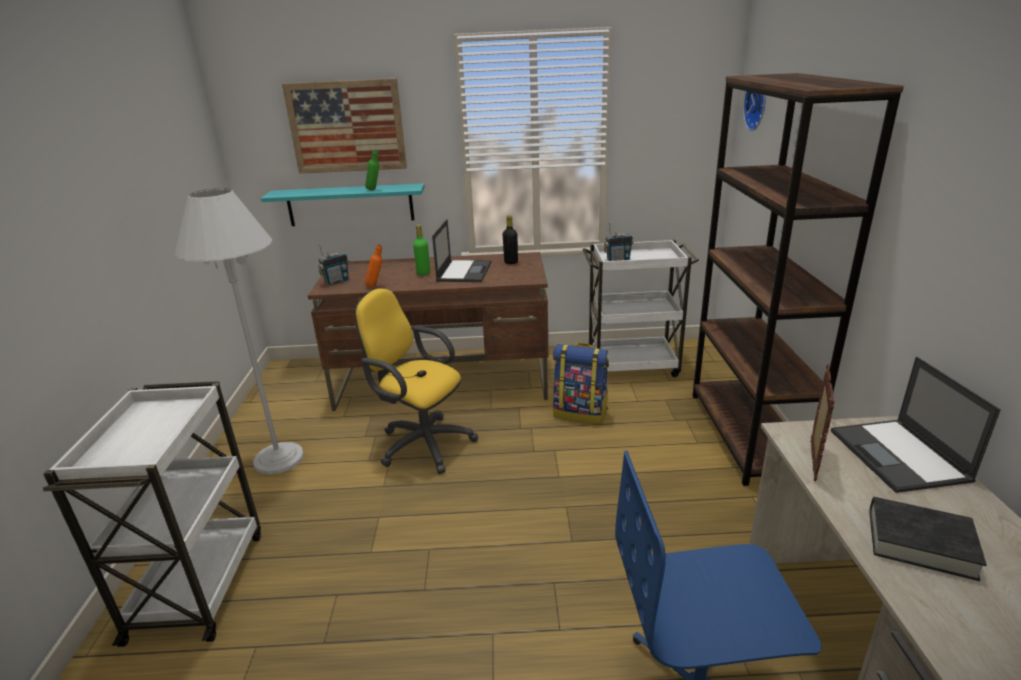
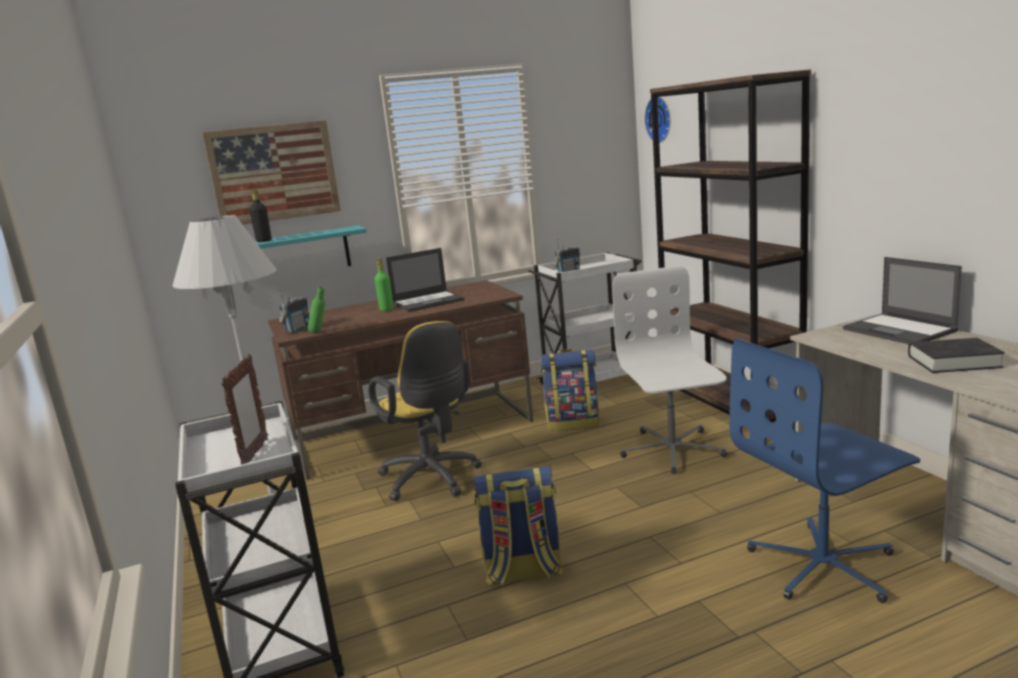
camera: 20 degrees left, 10 degrees down
yellow office chair [355,288,478,474] -> yellow office chair turned 135 degrees counterclockwise [368,321,482,501]
green bottle [365,150,379,190] -> green bottle moved to [308,286,325,334]
orange bottle [365,244,382,287] -> none
laptop [432,219,492,282] -> laptop turned 75 degrees clockwise [386,248,464,312]
black bottle [503,216,518,264] -> black bottle moved to [249,189,272,242]
picture frame [811,364,834,481] -> picture frame moved to [222,354,268,465]
none -> backpack [473,466,563,585]
none -> white office chair [612,266,727,474]

